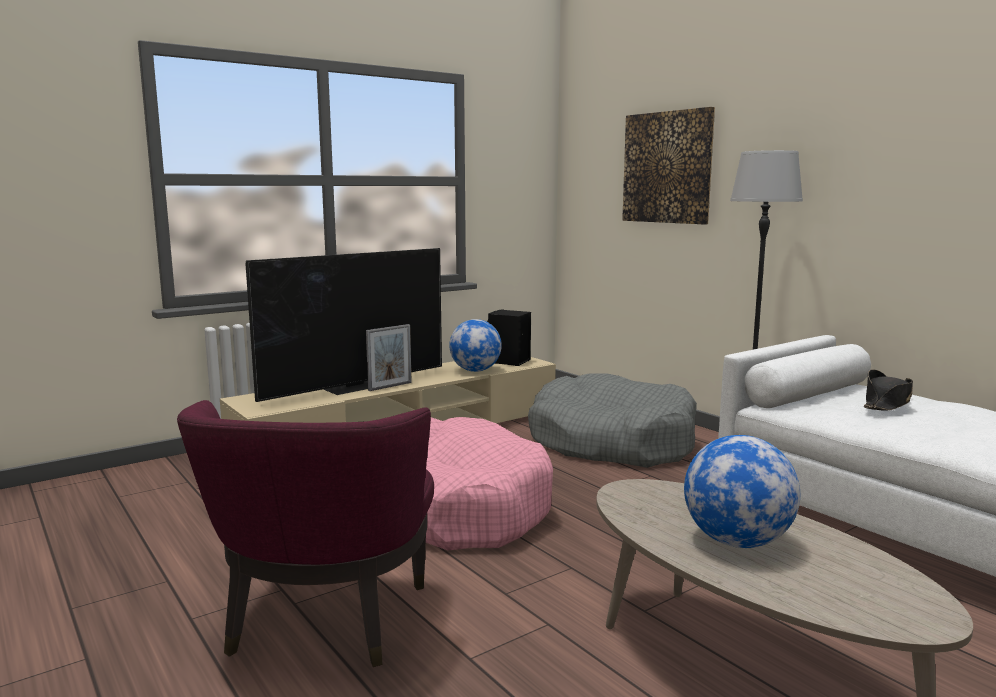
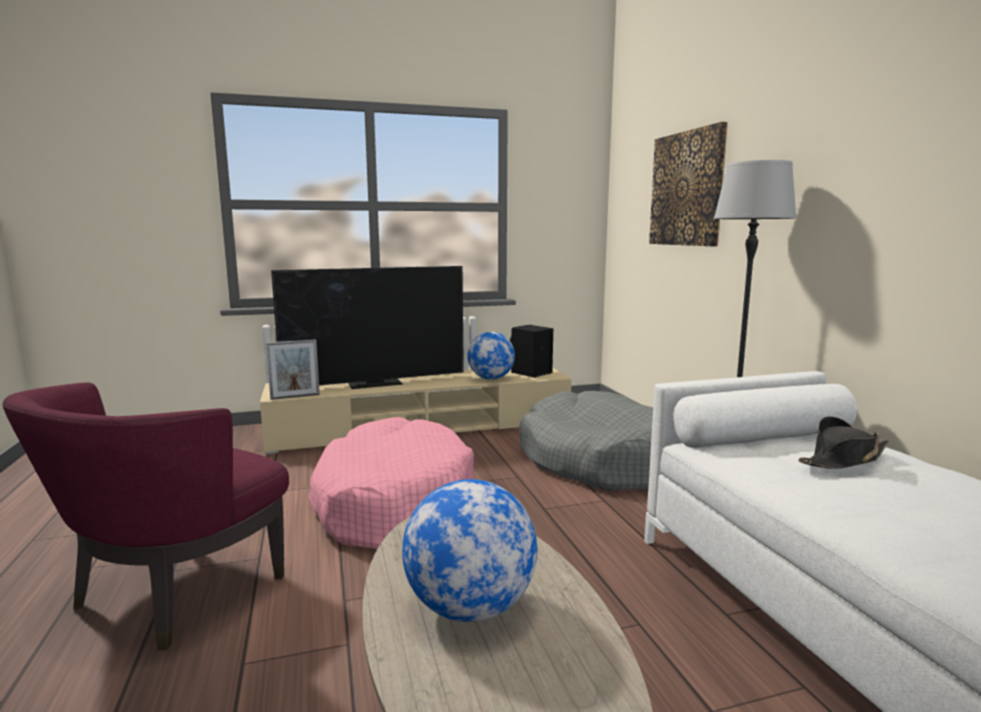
camera: 20 degrees right, 0 degrees up
picture frame [366,324,412,391] -> picture frame moved to [266,339,320,400]

